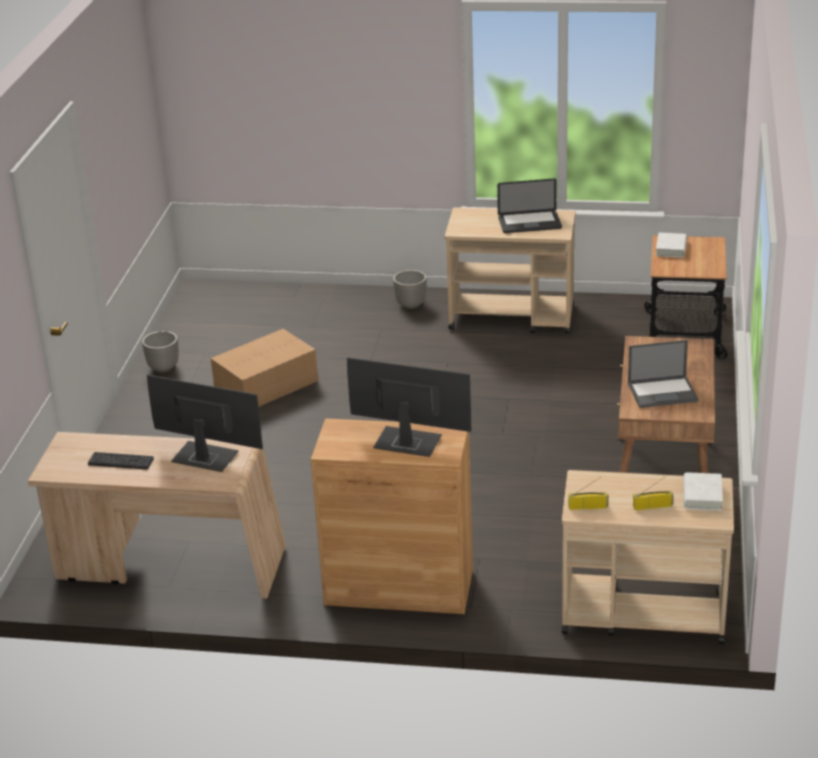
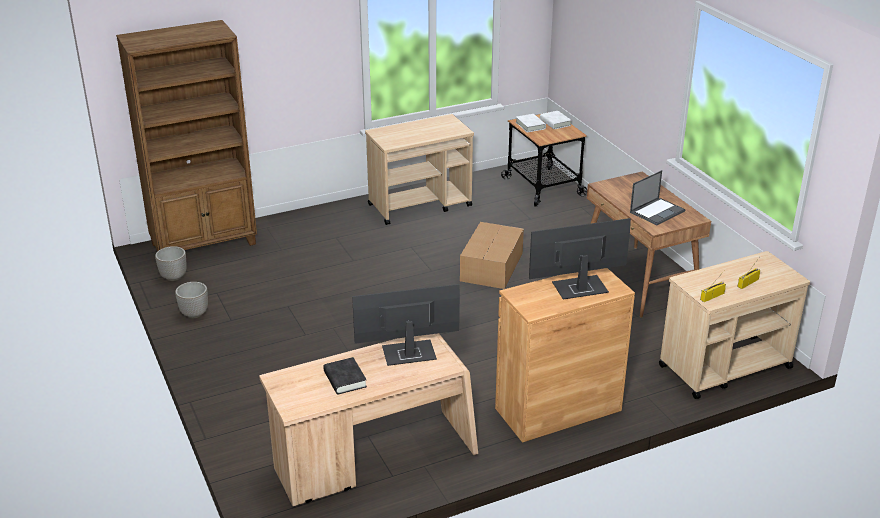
camera: 35 degrees left, 0 degrees up
keyboard [88,452,154,470] -> black book [323,357,367,394]
cardboard box [211,329,318,407] -> cardboard box moved to [460,222,524,289]
planter [393,270,427,309] -> planter moved to [155,246,186,281]
laptop [497,179,562,233] -> none
white book [683,472,723,510] -> white book moved to [540,111,571,129]
none -> brown bookcase [116,20,257,252]

